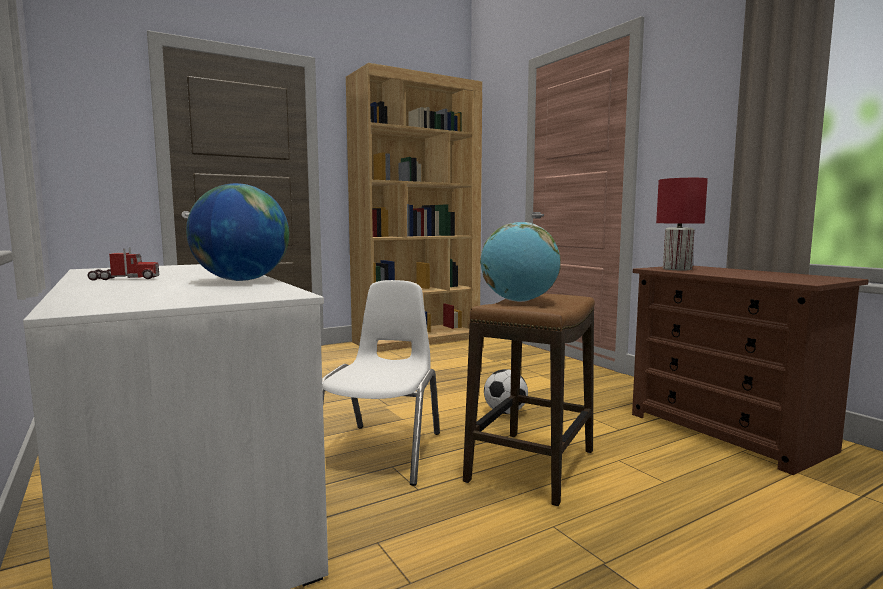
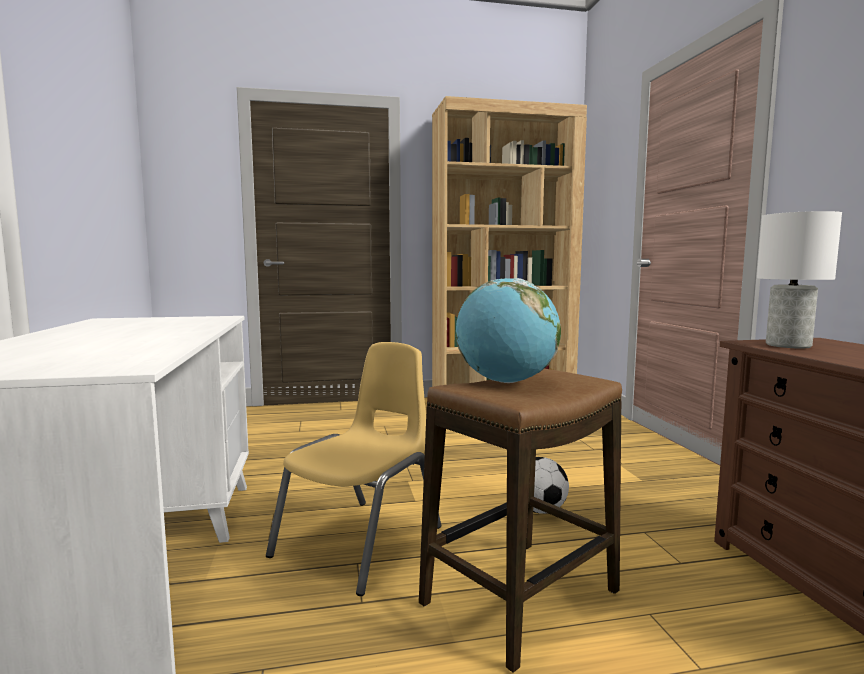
camera: 20 degrees right, 0 degrees up
toy truck [88,248,159,281] -> none
globe [186,183,289,281] -> none
white chair [322,280,440,486] -> yellow chair [266,342,441,596]
red table lamp [656,178,708,270] -> white table lamp [757,211,842,349]

